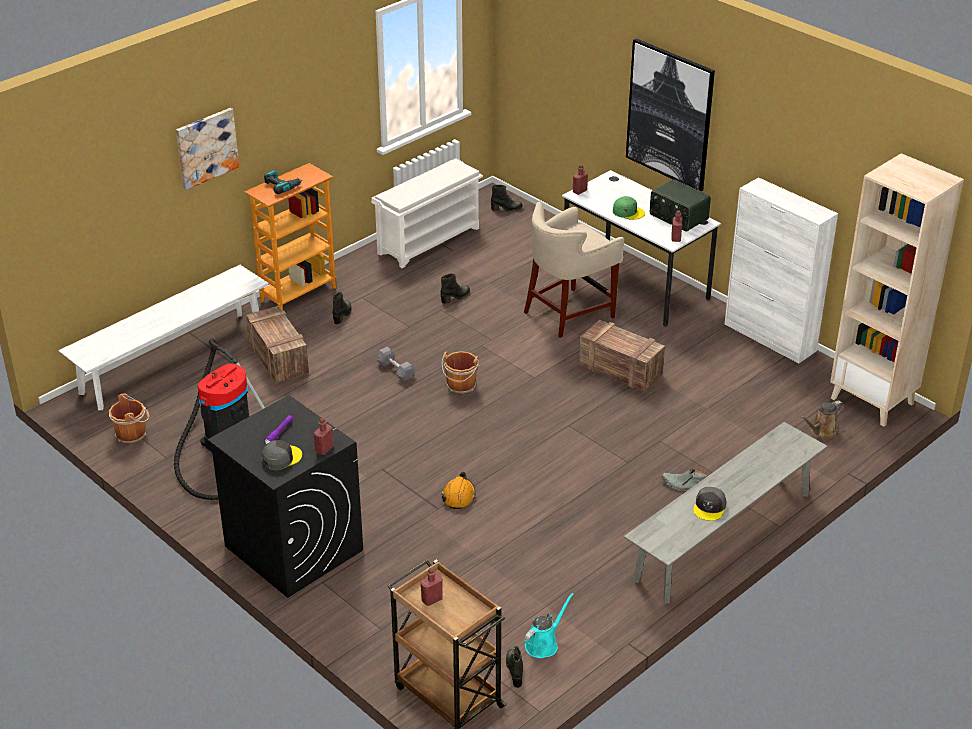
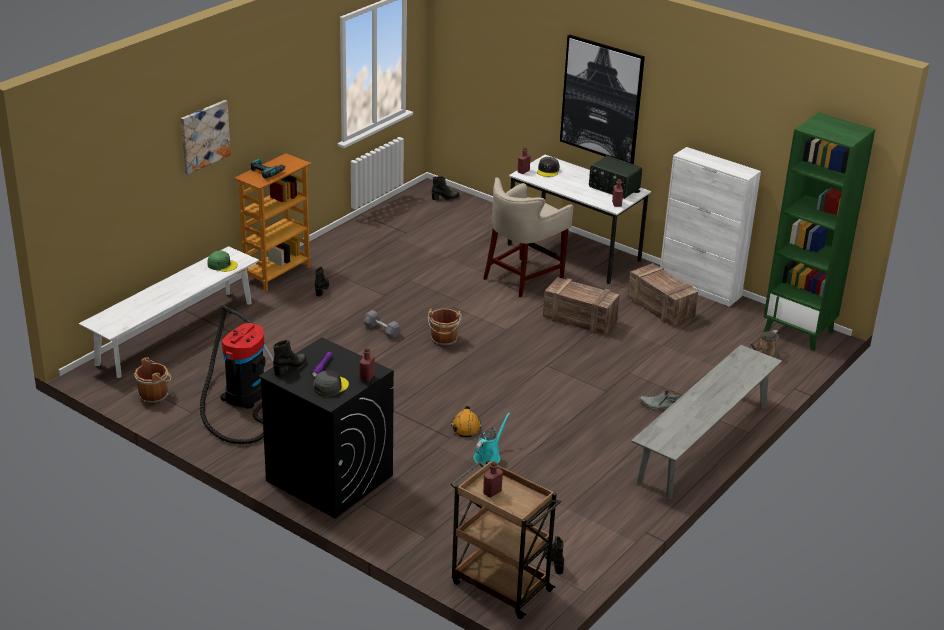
camera: 10 degrees left, 5 degrees down
crate [246,306,309,383] -> crate moved to [628,263,698,326]
white shoe rack [371,158,483,268] -> none
black boot [440,274,470,304] -> black boot moved to [273,340,307,376]
turquoise watering can [524,593,573,658] -> turquoise watering can moved to [474,413,510,466]
green cap [613,196,645,220] -> green cap moved to [208,250,238,272]
grey cap [693,487,727,521] -> grey cap moved to [537,157,559,177]
beige bookcase [830,153,964,427] -> green bookcase [764,112,875,351]

